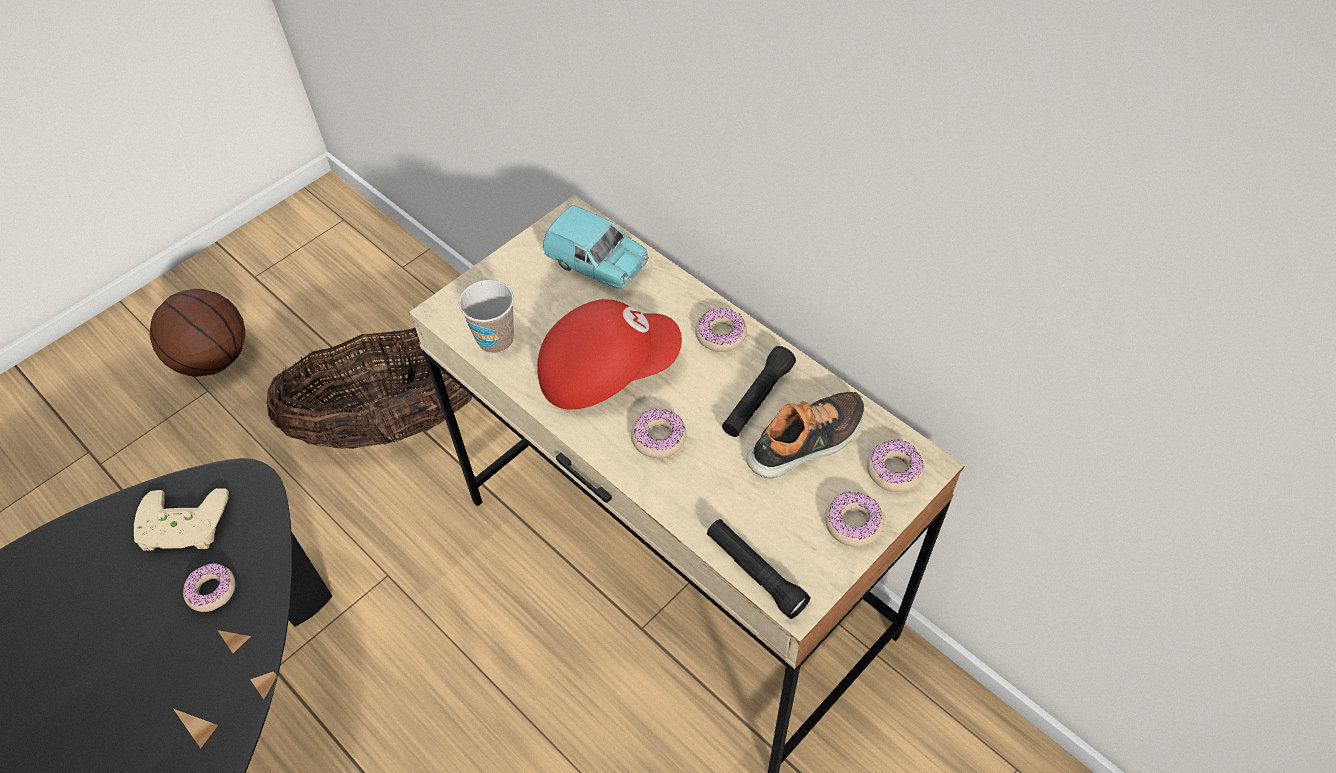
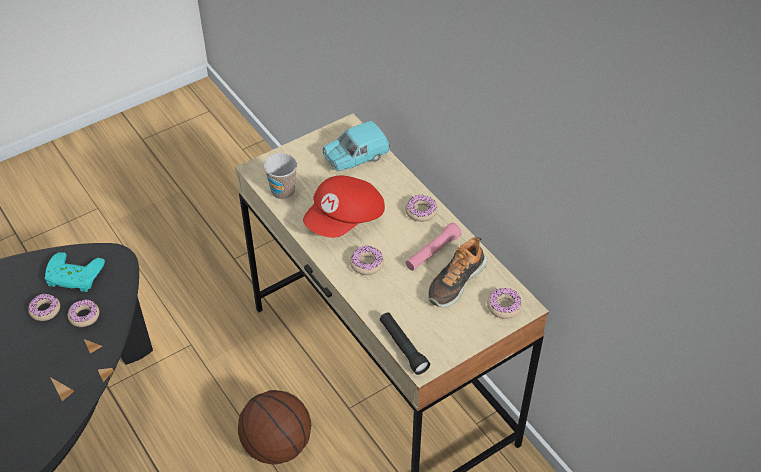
camera: 10 degrees right, 5 degrees down
beige game controller [134,488,229,551] -> turquoise game controller [45,252,105,292]
basketball [150,289,246,377] -> basketball moved to [238,390,311,465]
basket [267,327,472,449] -> none
red cap [537,299,682,410] -> red cap turned 135 degrees clockwise [303,176,385,238]
turquoise toy car [543,205,649,289] -> turquoise toy car turned 105 degrees clockwise [323,121,390,171]
black flashlight [722,346,796,437] -> pink flashlight [405,223,462,271]
shoe [746,392,864,478] -> shoe turned 150 degrees clockwise [428,237,487,307]
donut [825,492,884,547] -> donut moved to [28,294,60,321]

